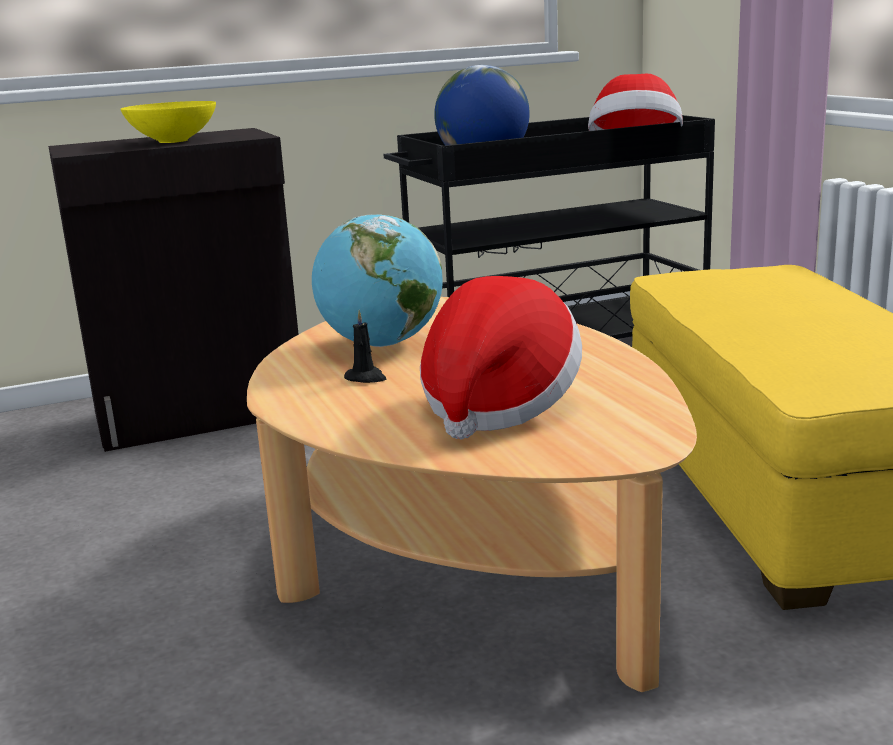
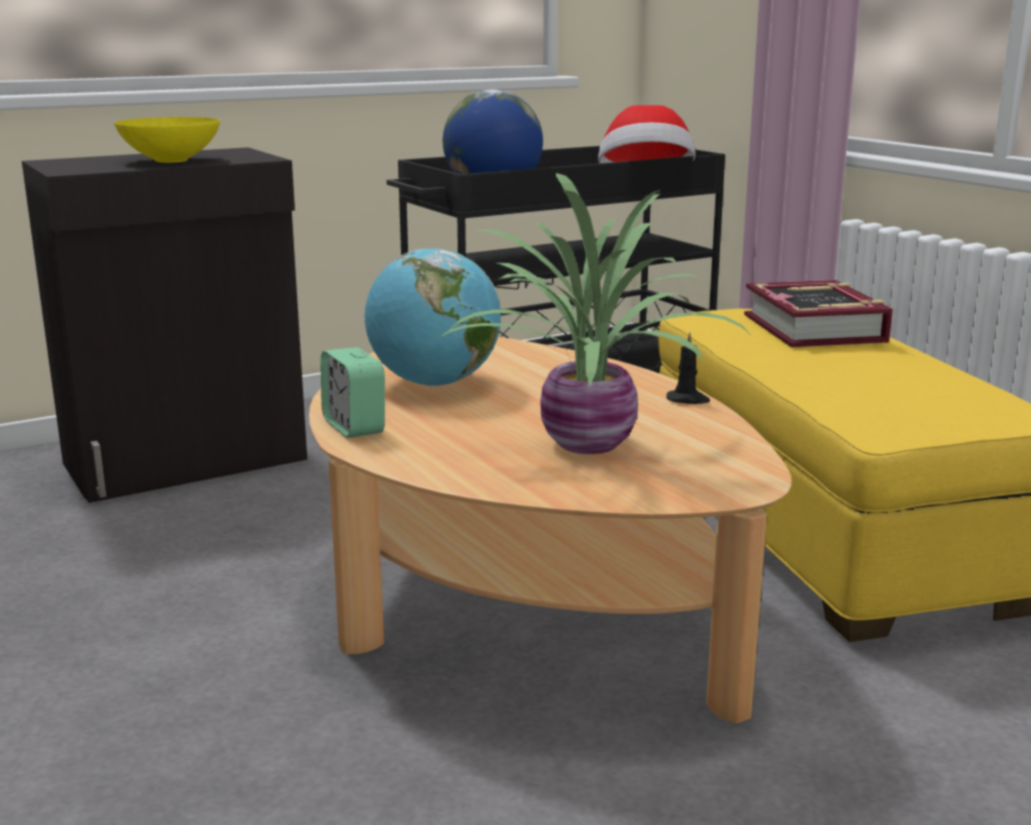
camera: 10 degrees left, 0 degrees up
black candle [344,310,387,383] -> black candle moved to [666,332,710,404]
hat [420,276,582,439] -> potted plant [439,173,754,454]
none -> alarm clock [321,347,385,438]
none -> book [744,280,893,347]

